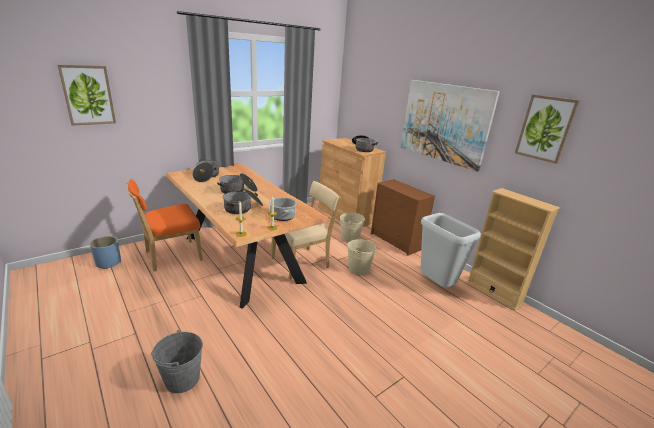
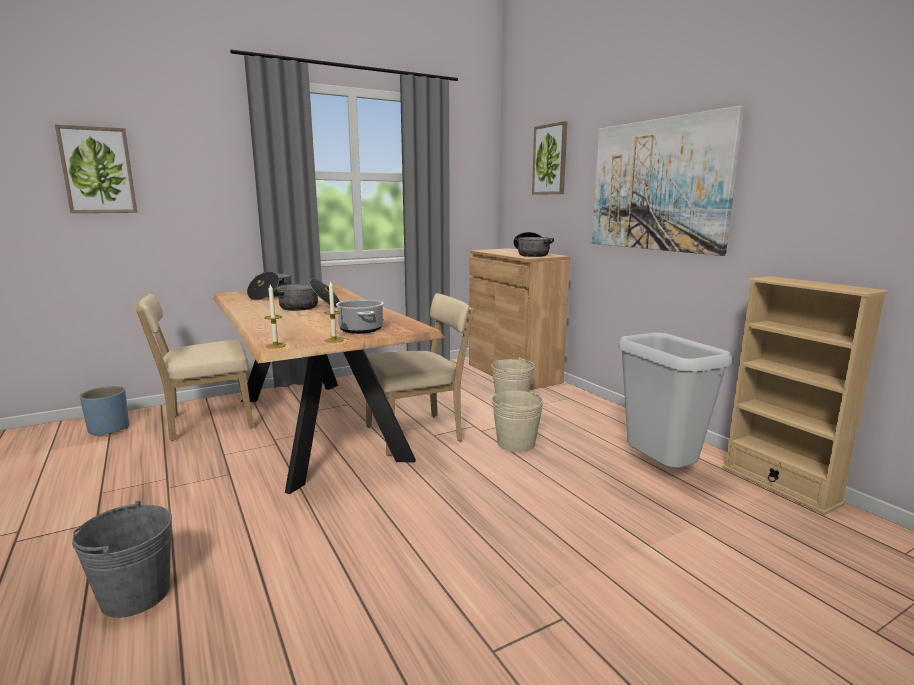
camera: 10 degrees right, 10 degrees down
orange chair [127,179,203,272] -> beige chair [136,294,254,441]
cooking pot [223,188,263,214] -> none
brown dresser [371,179,435,256] -> none
picture [515,94,580,164] -> picture moved to [532,121,567,195]

